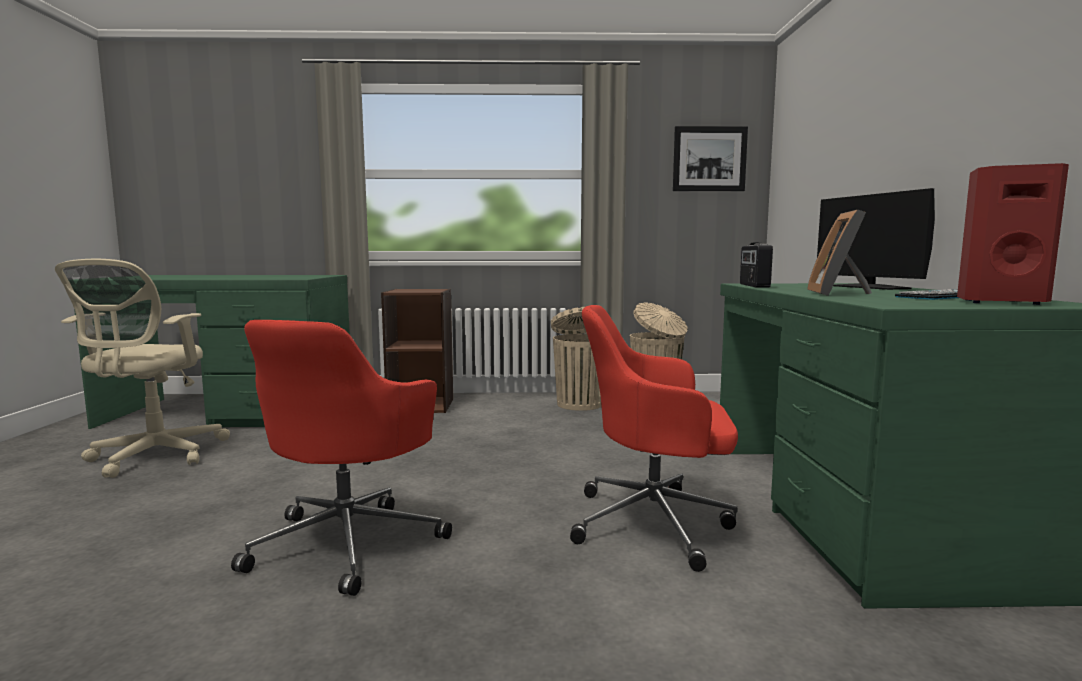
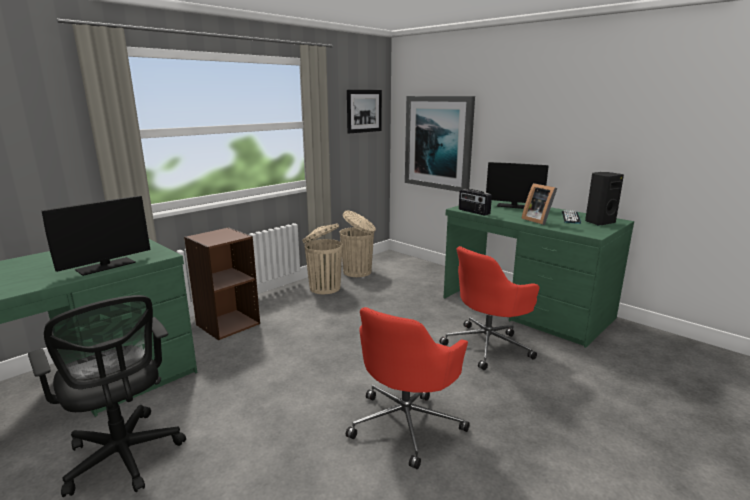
camera: 45 degrees left, 10 degrees up
beige office chair [55,259,230,478] -> black office chair [28,295,186,497]
red office chair [231,320,452,596] -> red office chair turned 60 degrees clockwise [346,307,470,469]
red speaker [957,163,1069,305] -> black speaker [585,172,624,226]
none -> monitor [42,196,150,276]
none -> picture [405,96,475,192]

